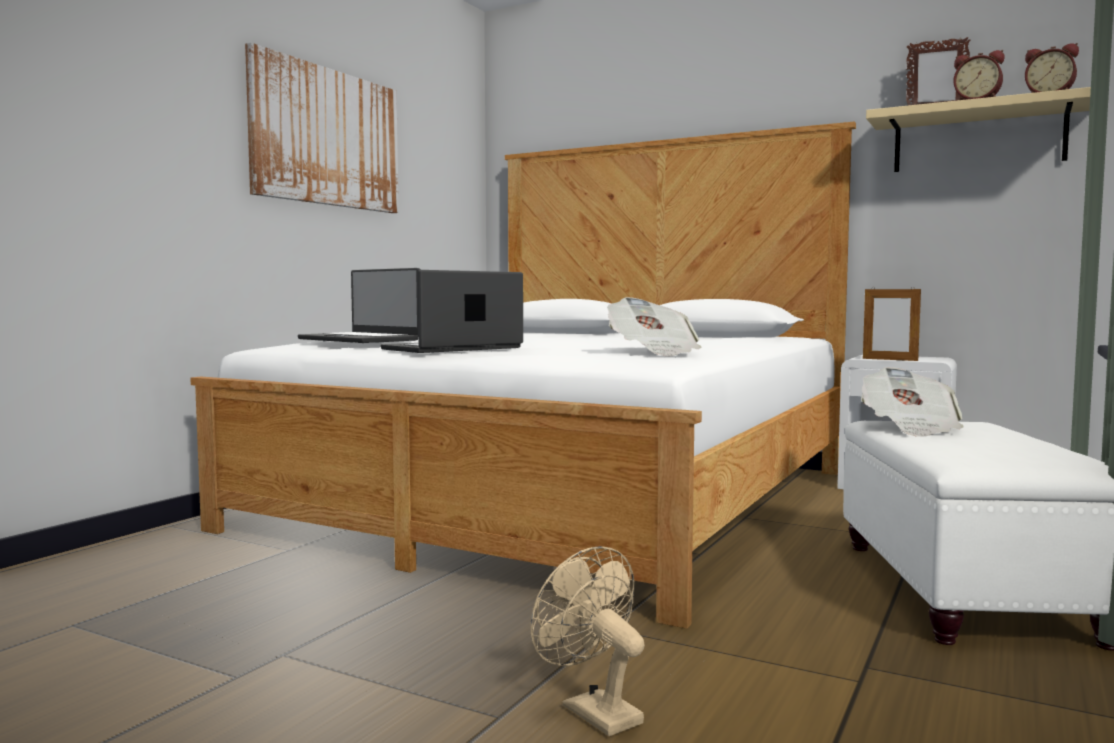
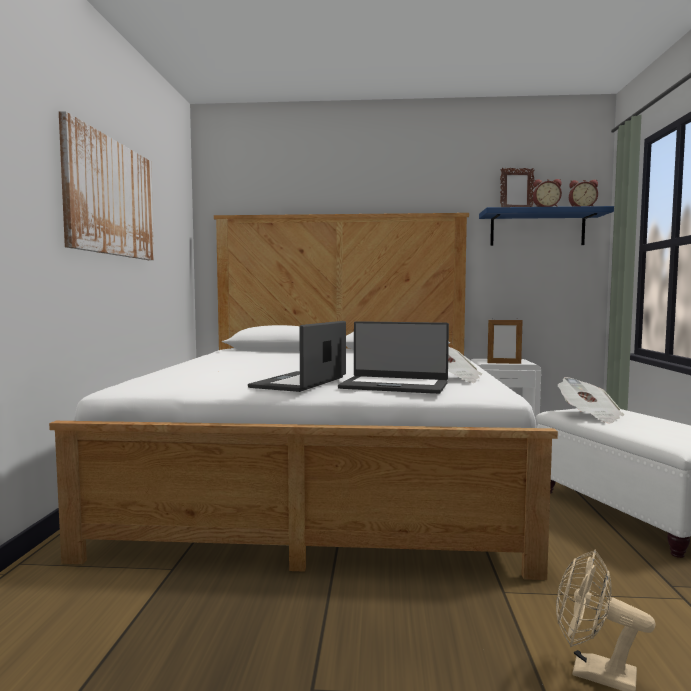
camera: 25 degrees left, 0 degrees up
laptop [298,268,421,343] -> laptop moved to [338,321,449,394]
beige shelf [866,87,1091,172] -> blue shelf [479,206,614,246]

